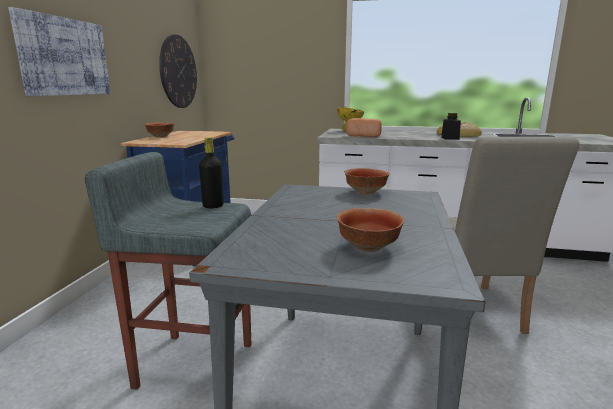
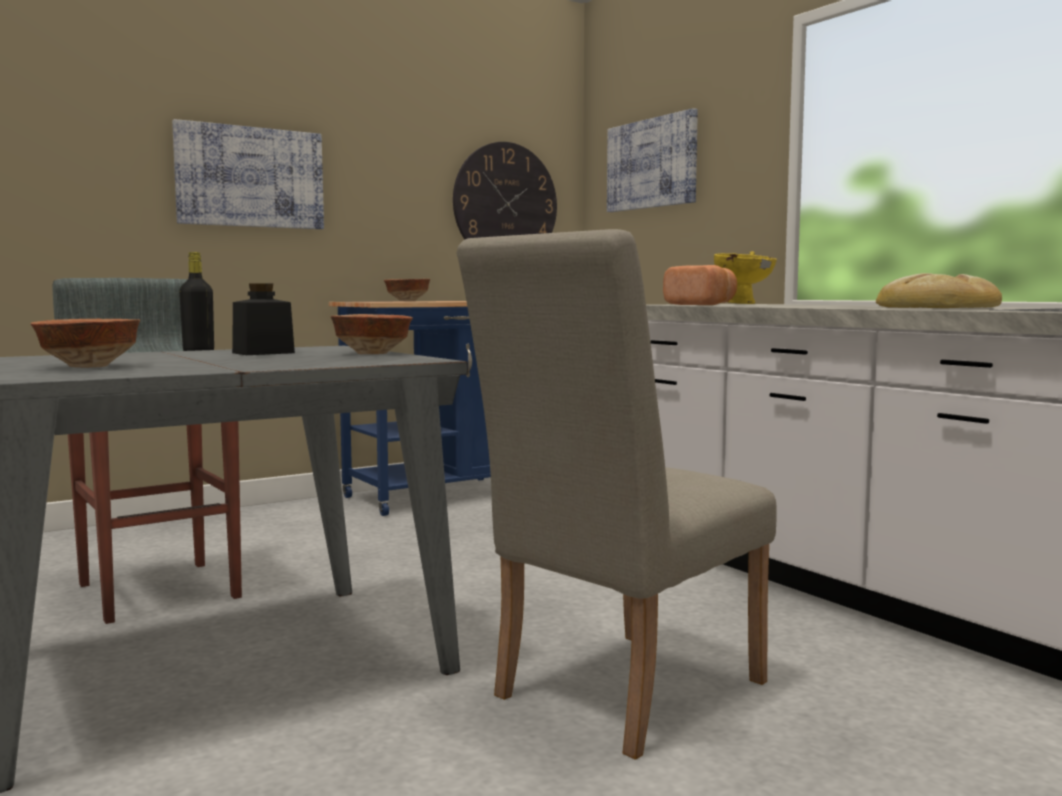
camera: 45 degrees right, 10 degrees down
black jar [441,113,461,140] -> black jar moved to [232,283,295,355]
none -> picture [607,108,698,212]

